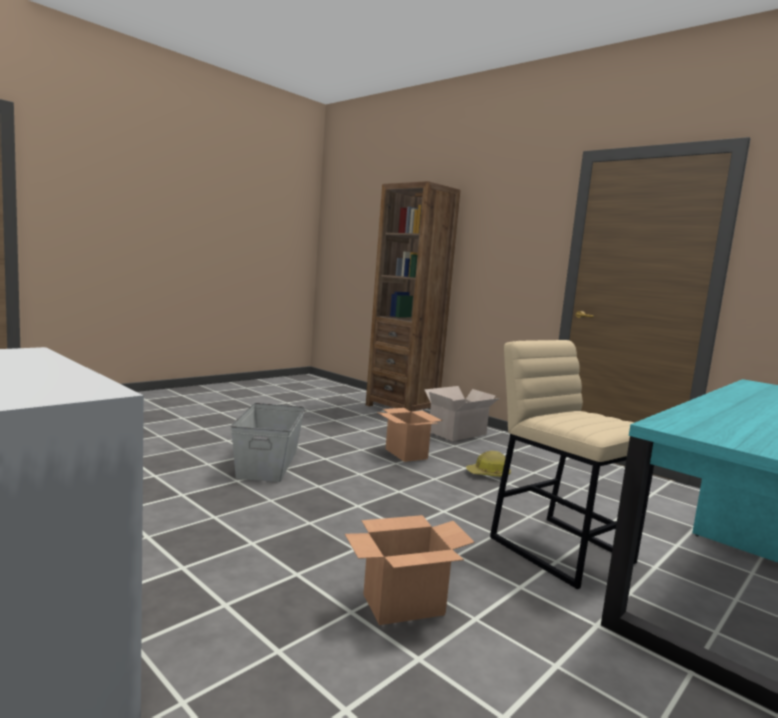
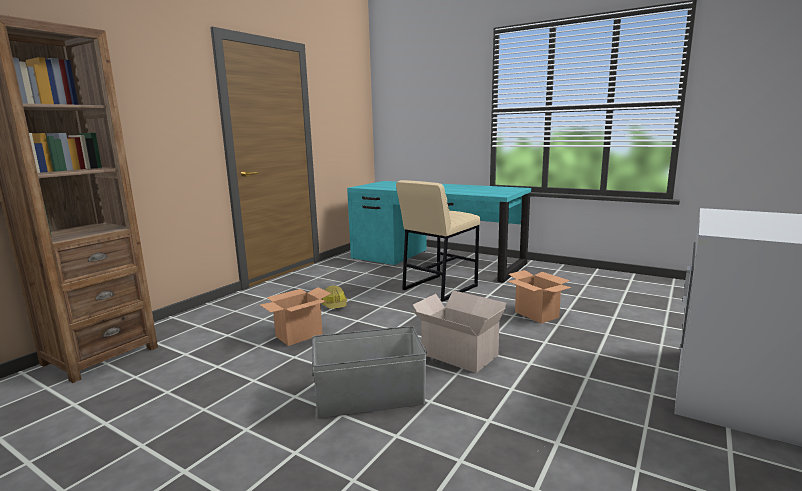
camera: 100 degrees left, 5 degrees up
cardboard box [424,386,499,441] -> cardboard box moved to [412,290,506,373]

